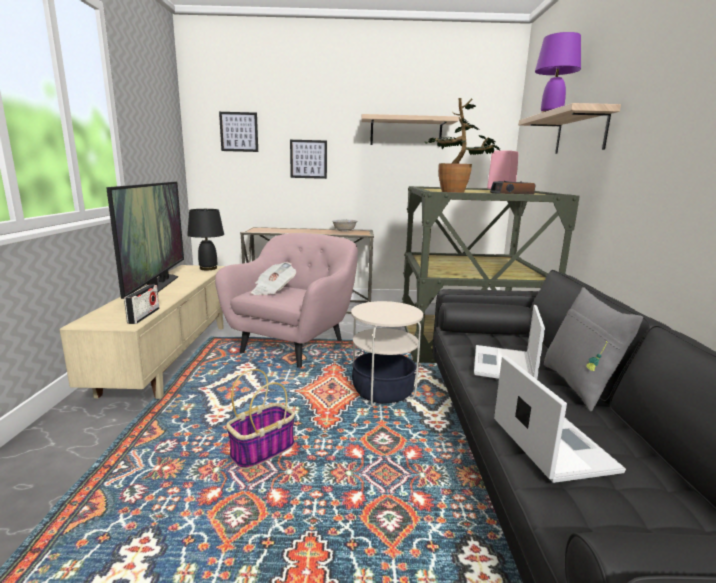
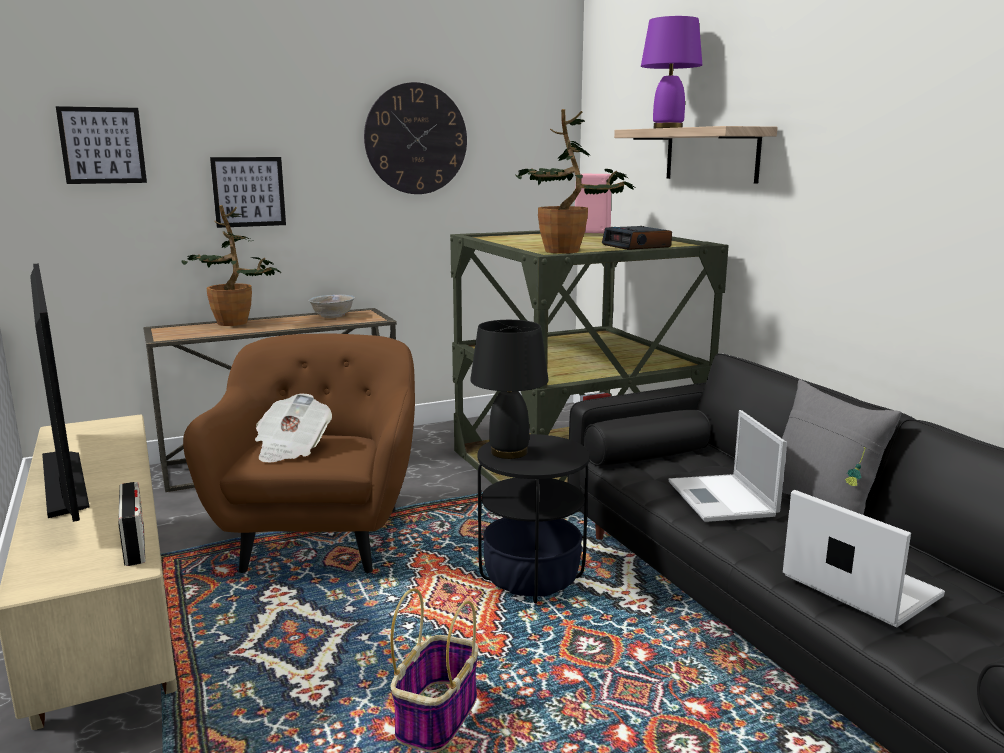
camera: 25 degrees left, 0 degrees up
black table lamp [187,209,224,270] -> black table lamp moved to [470,320,549,459]
pink armchair [215,233,358,368] -> brown armchair [183,334,415,573]
beige side table [351,301,423,406] -> black side table [478,434,590,604]
shelf [362,114,459,147] -> wall clock [364,82,467,194]
none -> potted plant [182,205,280,326]

